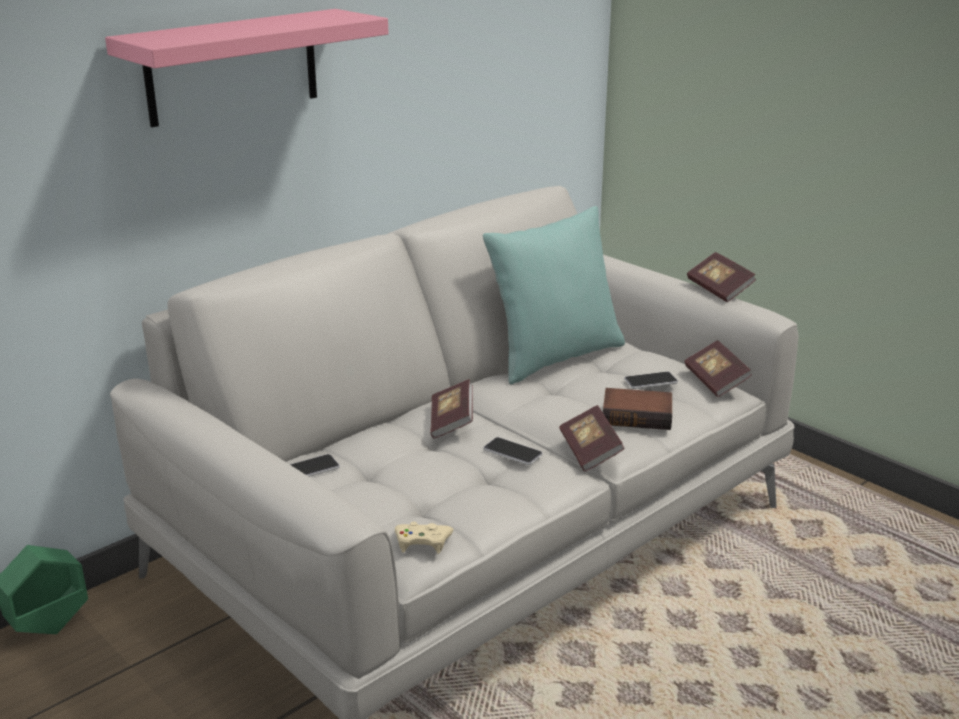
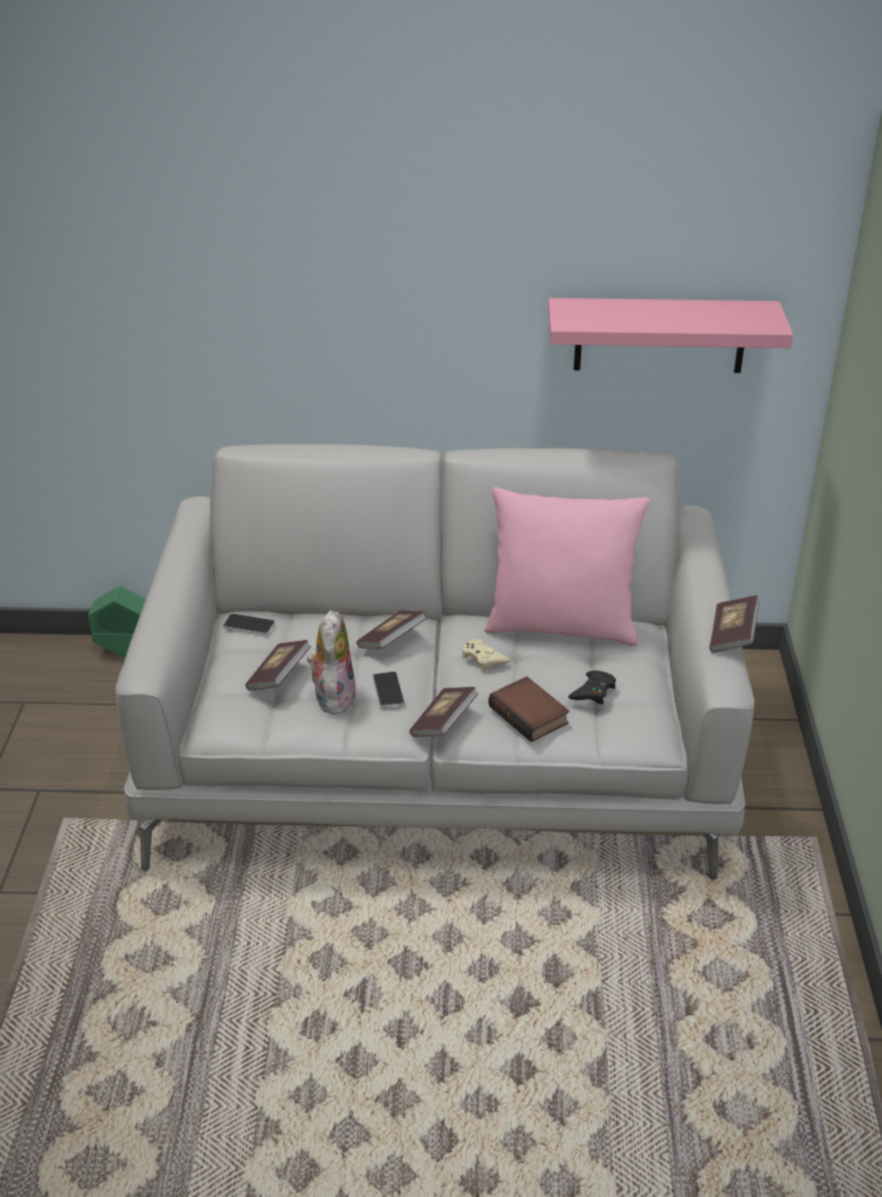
camera: 45 degrees right, 10 degrees up
pink shelf [105,9,388,127] -> pink shelf moved to [548,298,793,373]
beige game controller [395,522,453,554] -> beige game controller moved to [462,639,511,671]
turquoise pillow [483,206,625,385] -> pink pillow [485,487,650,646]
phone [624,372,678,389] -> black game controller [568,671,616,705]
book [685,340,752,397] -> book moved to [245,640,311,691]
none -> plush toy [307,610,356,714]

